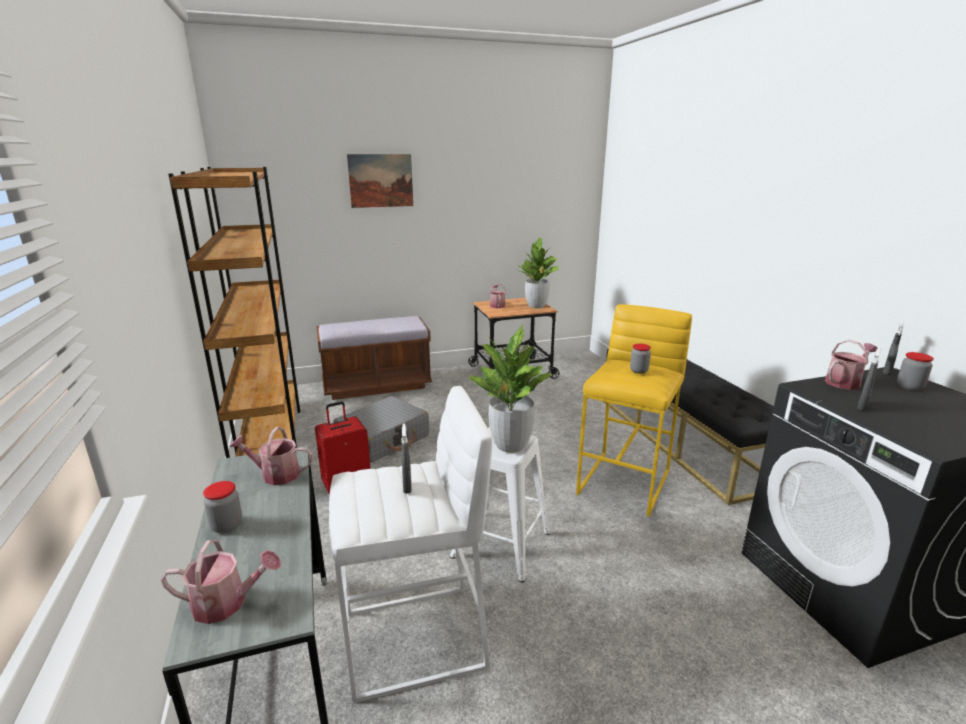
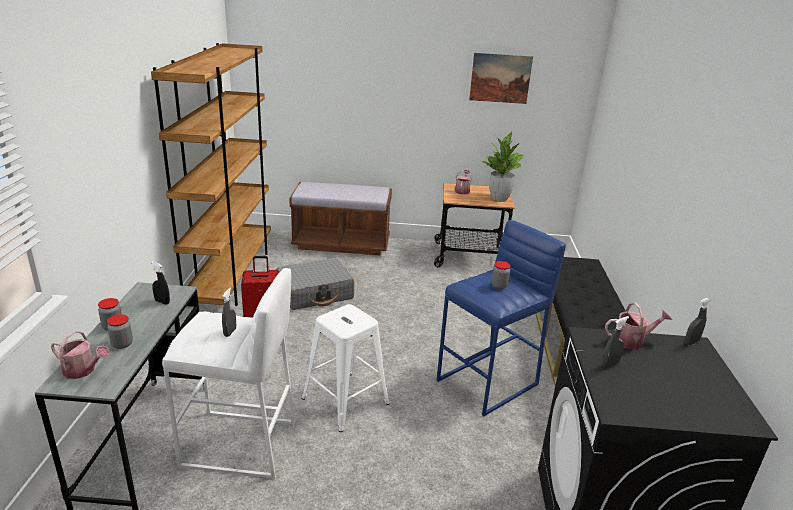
camera: 20 degrees right, 5 degrees up
watering can [229,427,313,485] -> black spray bottle [151,261,170,305]
picture [347,154,413,208] -> picture moved to [469,53,533,104]
potted plant [469,324,553,453] -> none
yellow stool [576,304,692,517] -> blue stool [437,220,566,416]
jar [897,352,934,391] -> jar moved to [107,314,133,349]

